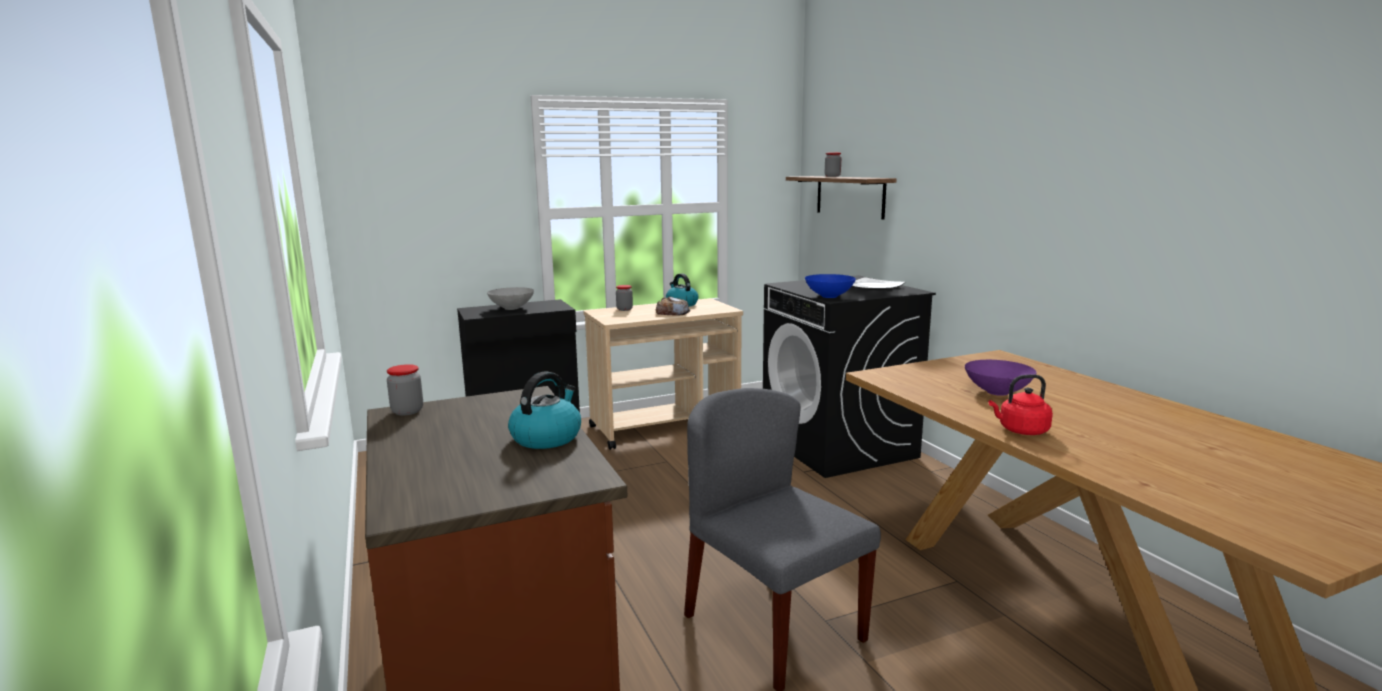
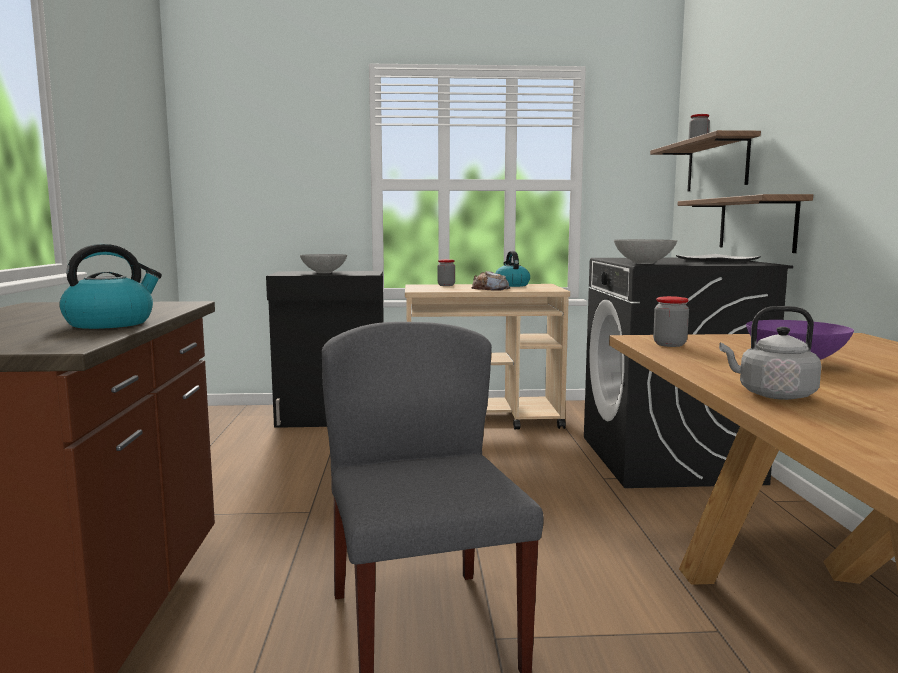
camera: 20 degrees right, 5 degrees down
jar [387,364,423,415] -> jar moved to [653,296,689,347]
blue bowl [805,274,856,298] -> grey bowl [614,239,677,264]
red kettle [989,374,1053,435] -> grey kettle [719,306,821,400]
none -> shelf [678,194,813,253]

